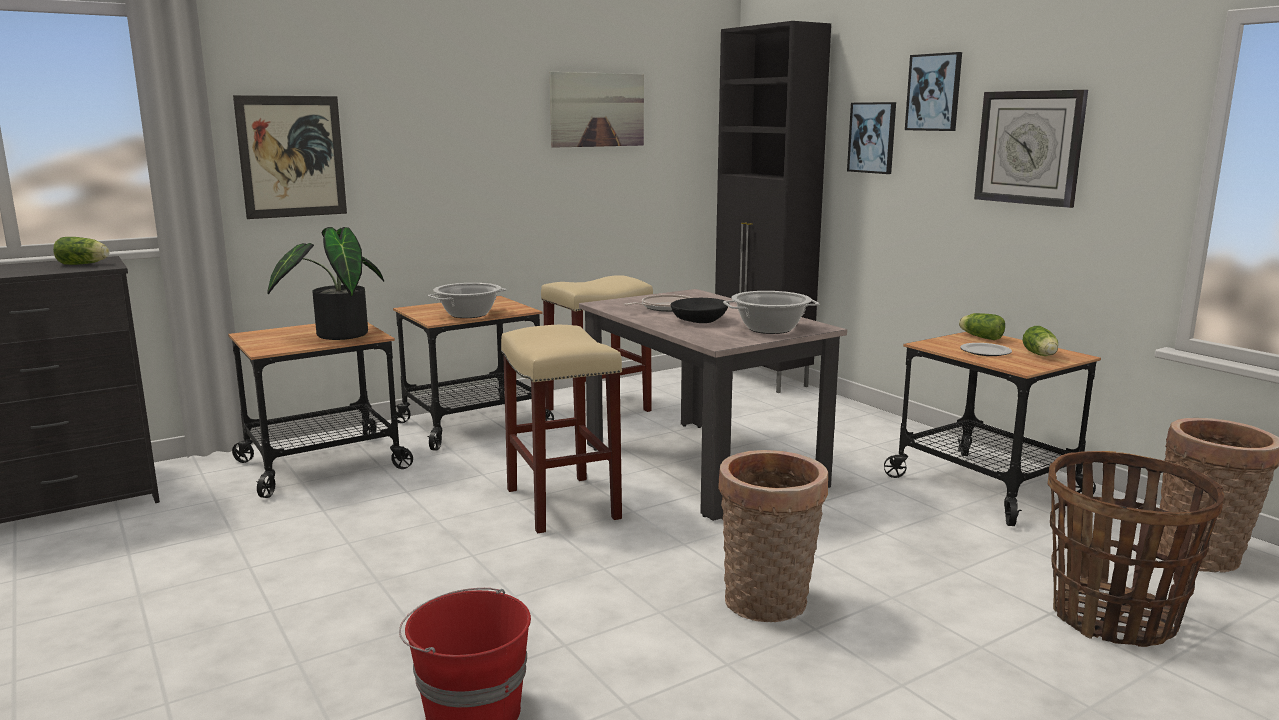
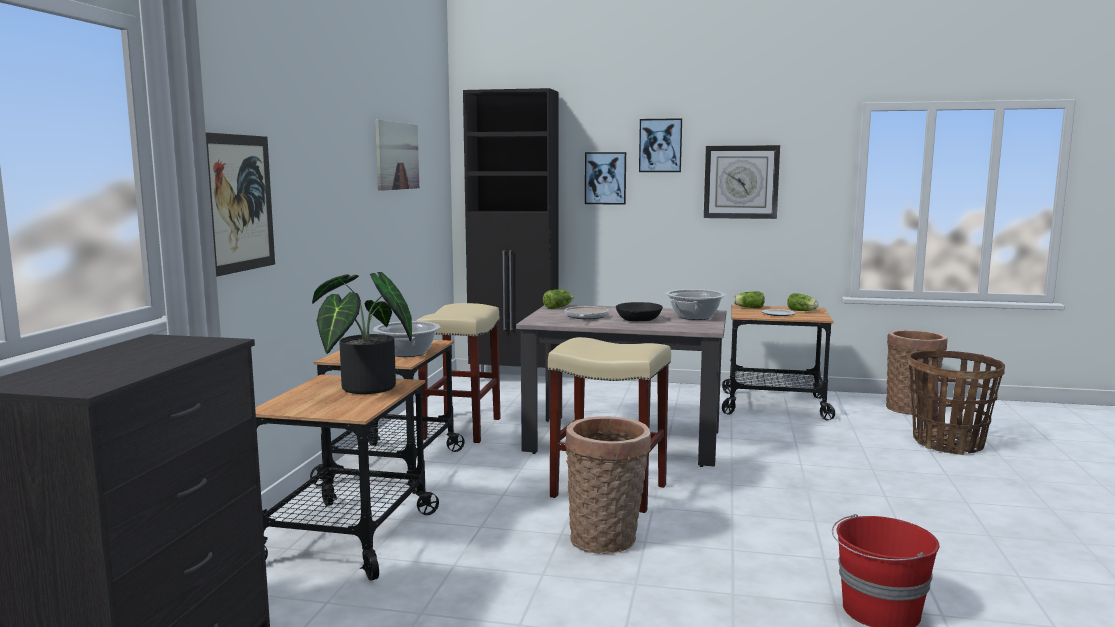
camera: 45 degrees left, 5 degrees down
lettuce [53,237,109,265] -> lettuce moved to [543,289,573,309]
basket [718,450,828,622] -> basket moved to [565,416,651,554]

